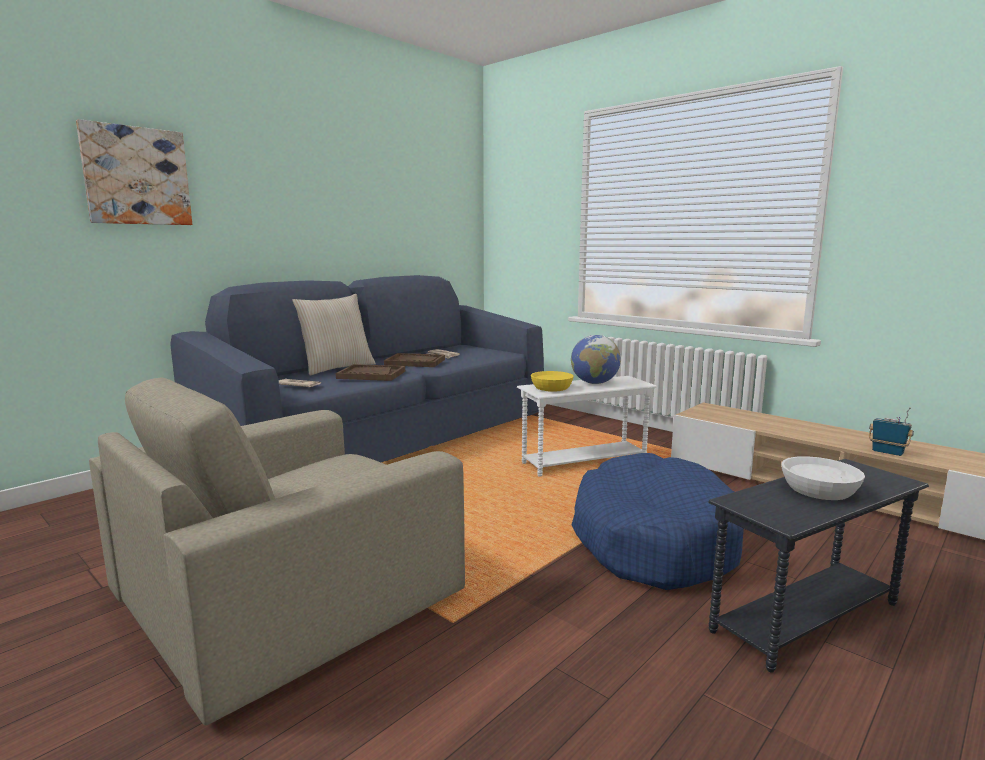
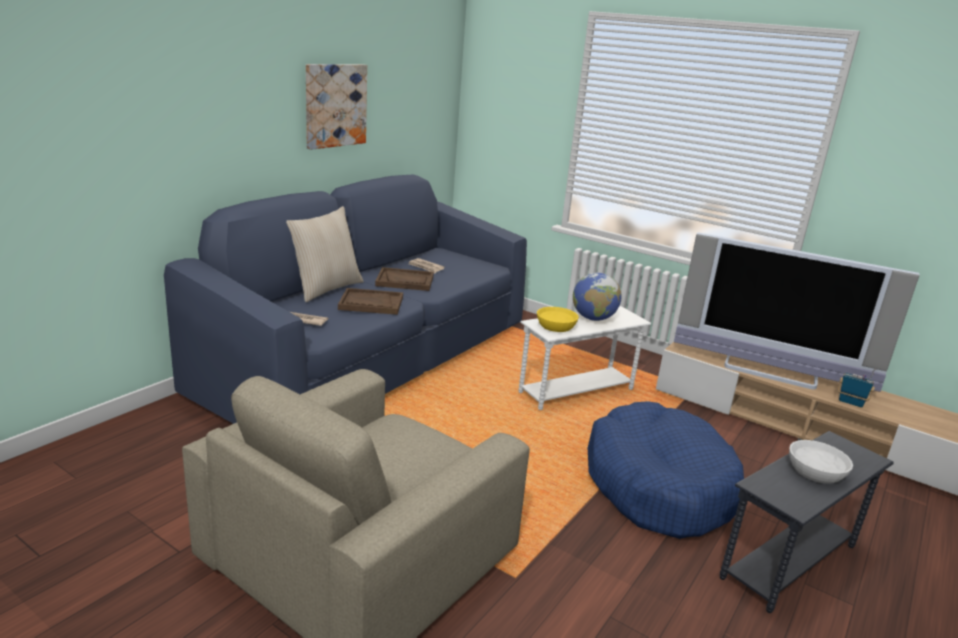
camera: 10 degrees left, 10 degrees up
picture [76,119,192,225] -> picture moved to [306,64,367,150]
none -> television [674,232,920,392]

